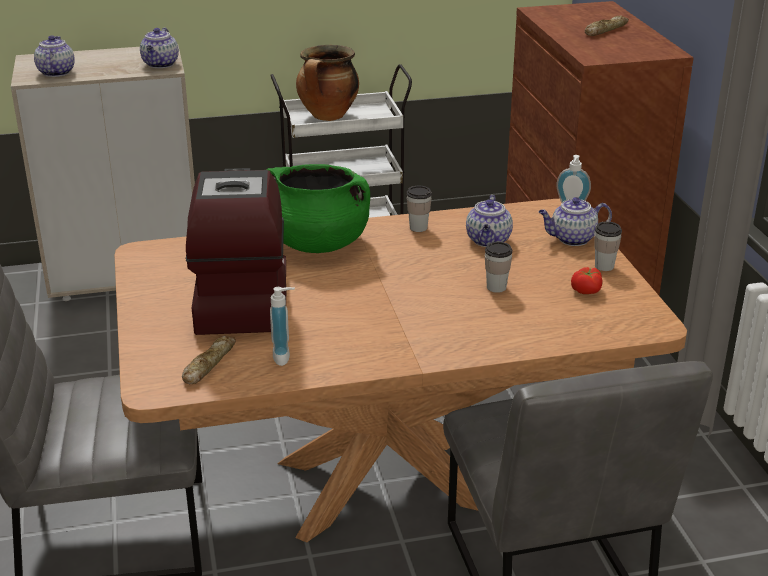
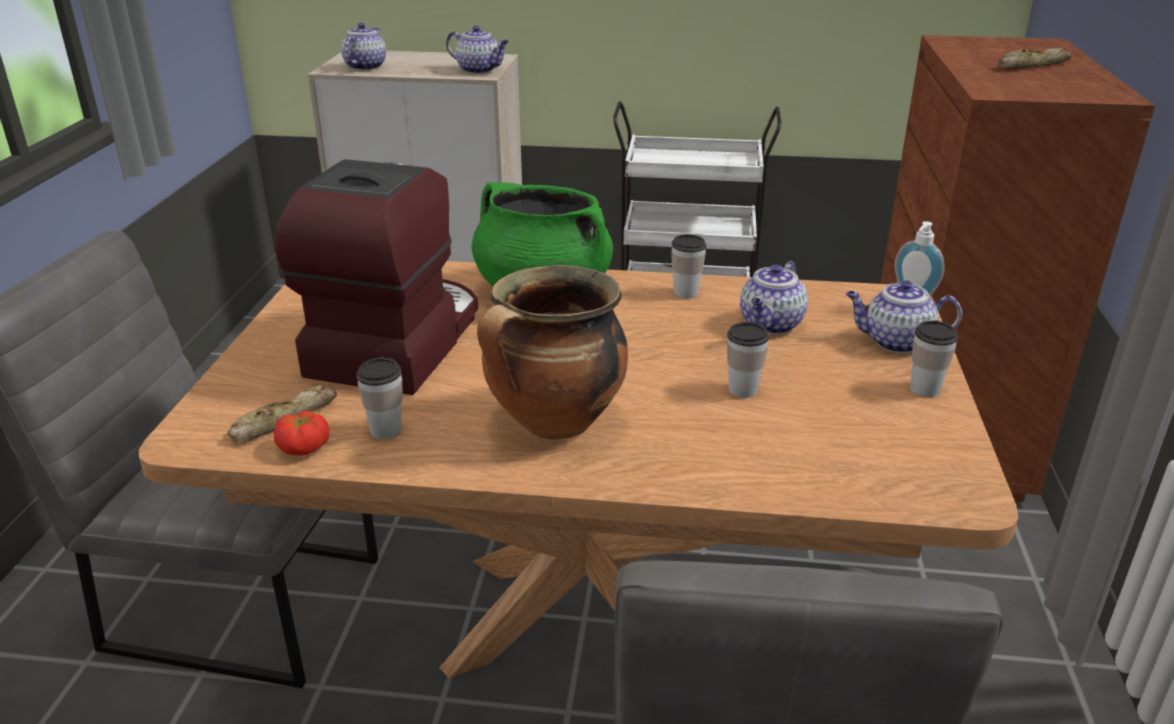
camera: 20 degrees right, 0 degrees up
teapot [140,27,179,68] -> teapot turned 90 degrees counterclockwise [446,26,509,74]
soap dispenser [270,287,295,366] -> cup [357,357,403,439]
cooking pot [296,45,359,121] -> cooking pot moved to [477,265,628,440]
tomato [571,267,603,294] -> tomato moved to [274,411,330,456]

